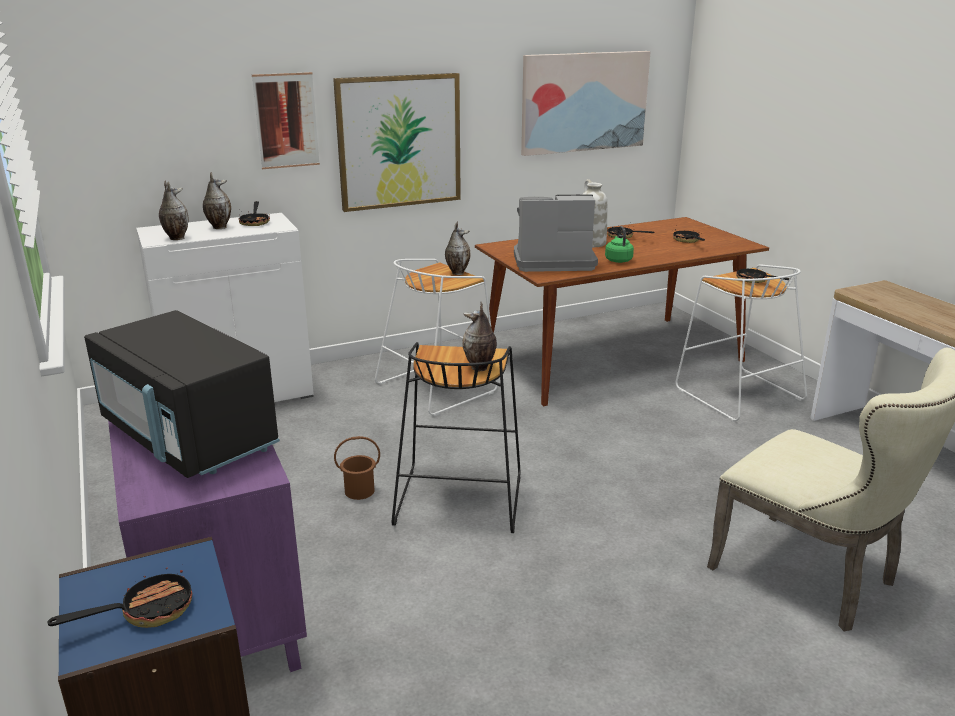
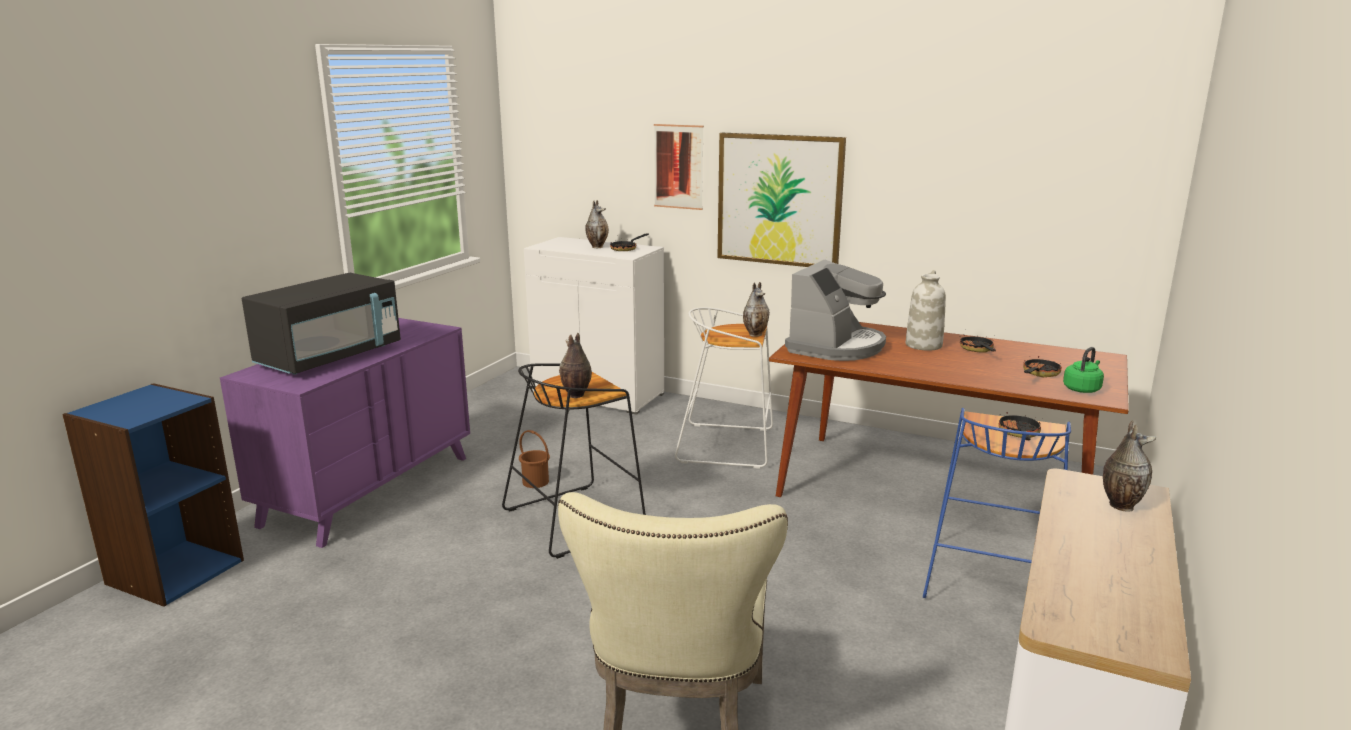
camera: 50 degrees right, 5 degrees down
frying pan [47,567,192,628] -> none
black microwave [84,310,280,478] -> black microwave turned 150 degrees counterclockwise [242,273,401,375]
vase [159,181,189,240] -> vase moved to [1103,421,1156,512]
coffee machine [514,194,598,272] -> coffee machine turned 75 degrees clockwise [785,259,886,361]
picture [521,51,651,156] -> none
green kettle [605,226,634,263] -> green kettle moved to [1063,347,1104,393]
white stool [675,264,807,422] -> blue stool [923,408,1071,598]

